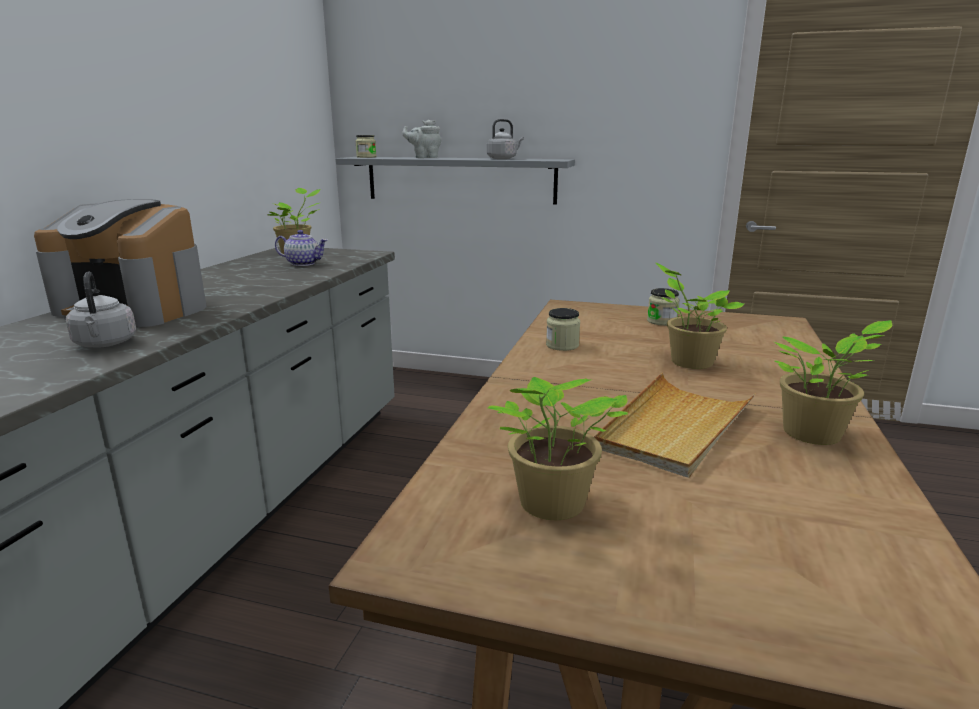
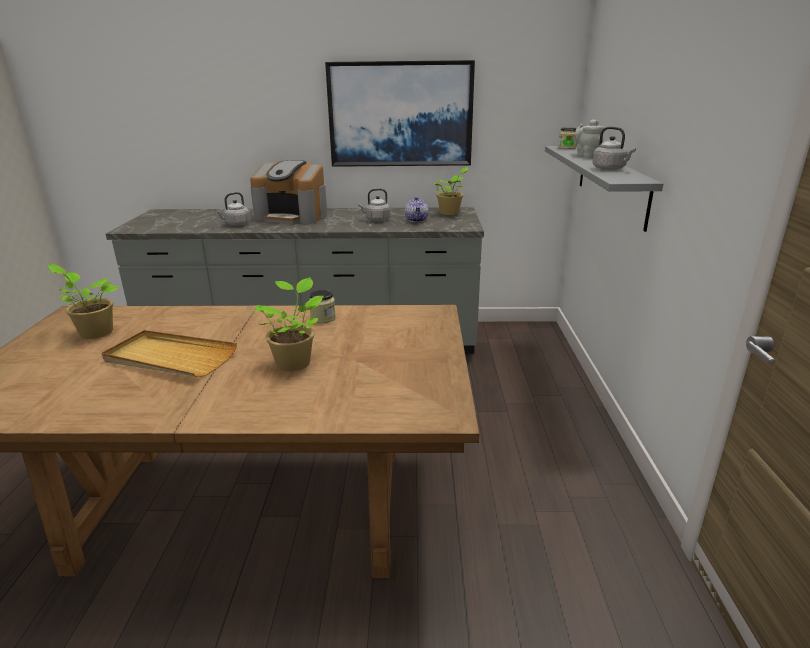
camera: 75 degrees right, 5 degrees up
coffee machine [34,199,206,327] -> coffee machine turned 75 degrees counterclockwise [250,160,327,224]
jar [647,288,679,326] -> none
potted plant [774,320,892,445] -> none
none -> picture [325,60,475,167]
none -> grey kettle [358,188,391,221]

